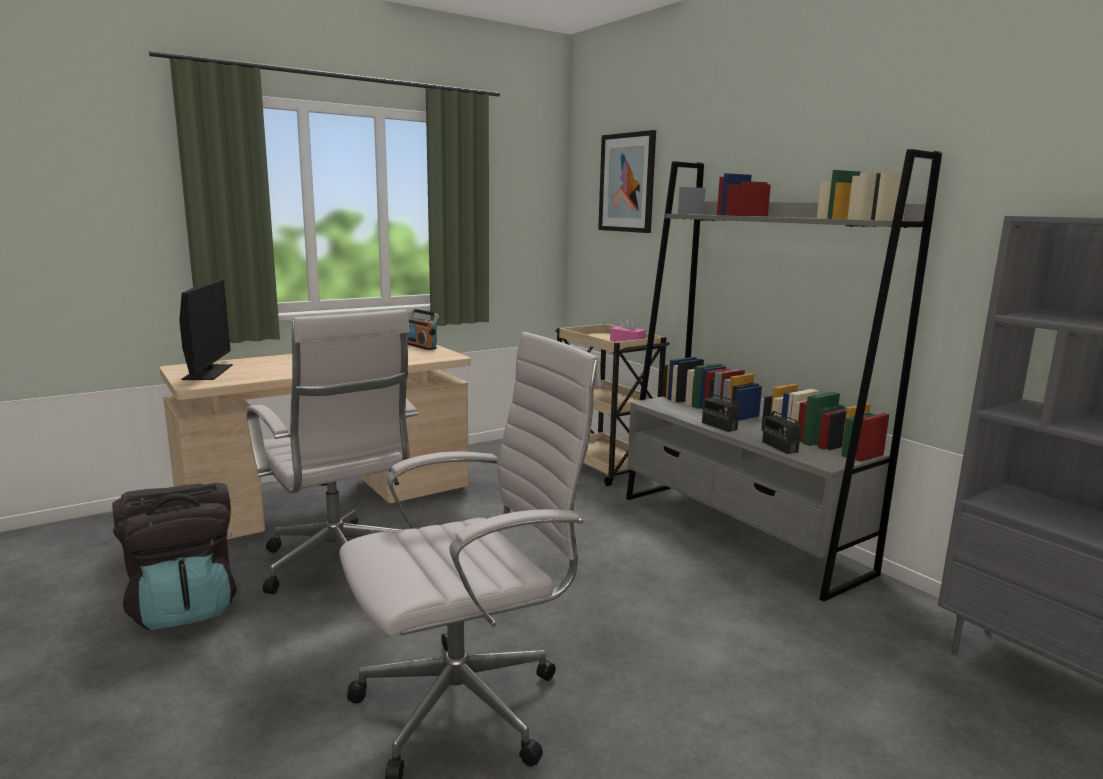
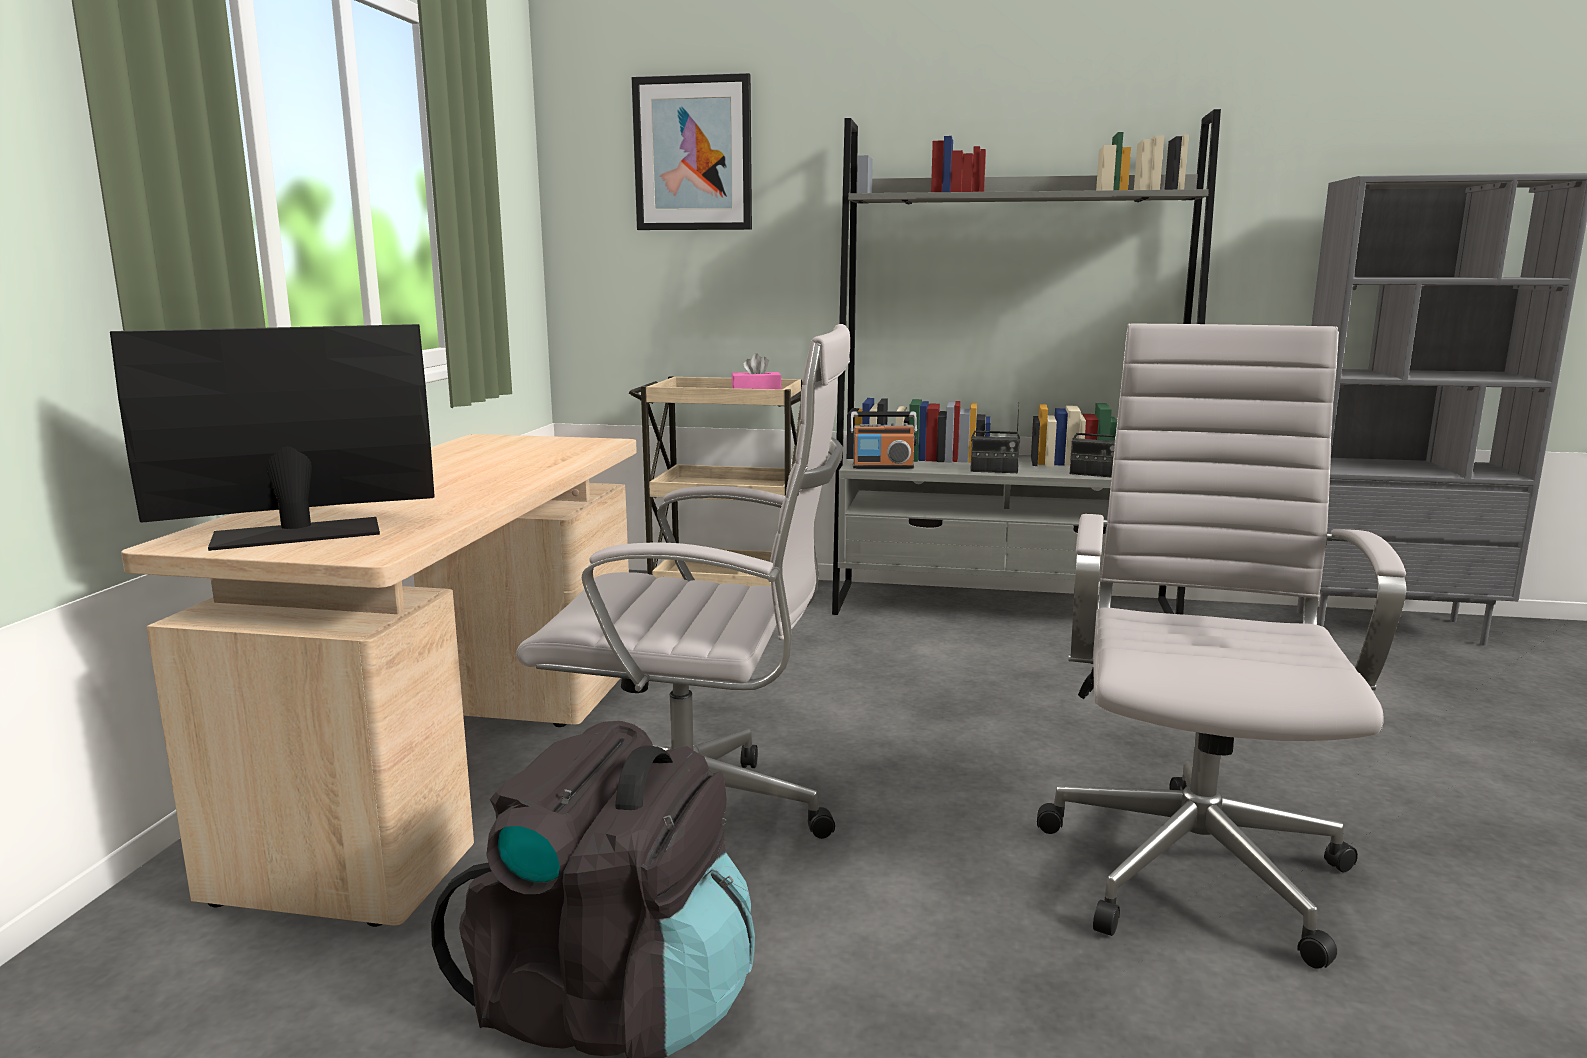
camera: 45 degrees left, 0 degrees up
monitor [179,280,232,380] -> monitor turned 60 degrees counterclockwise [110,324,435,551]
radio [407,309,439,350] -> radio moved to [850,411,917,469]

